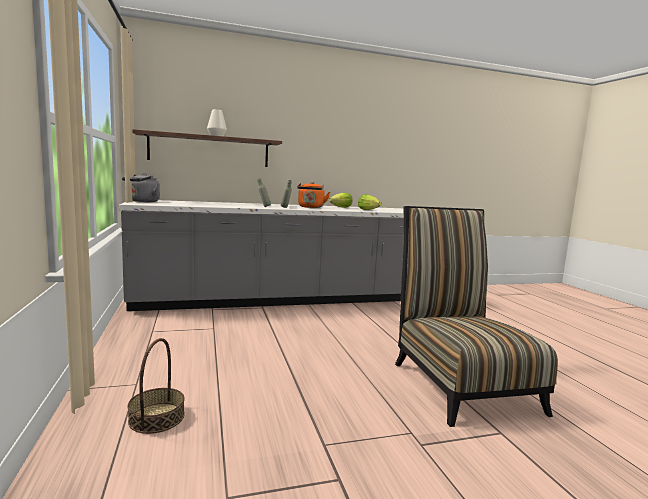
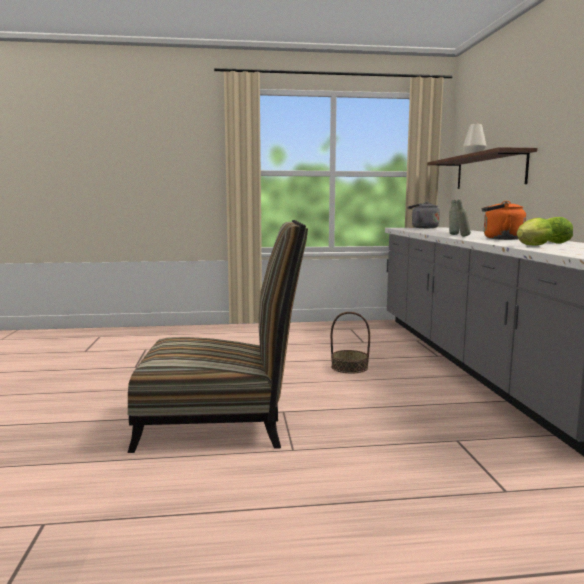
camera: 100 degrees right, 0 degrees up
basket [128,338,185,434] -> basket moved to [331,312,370,373]

